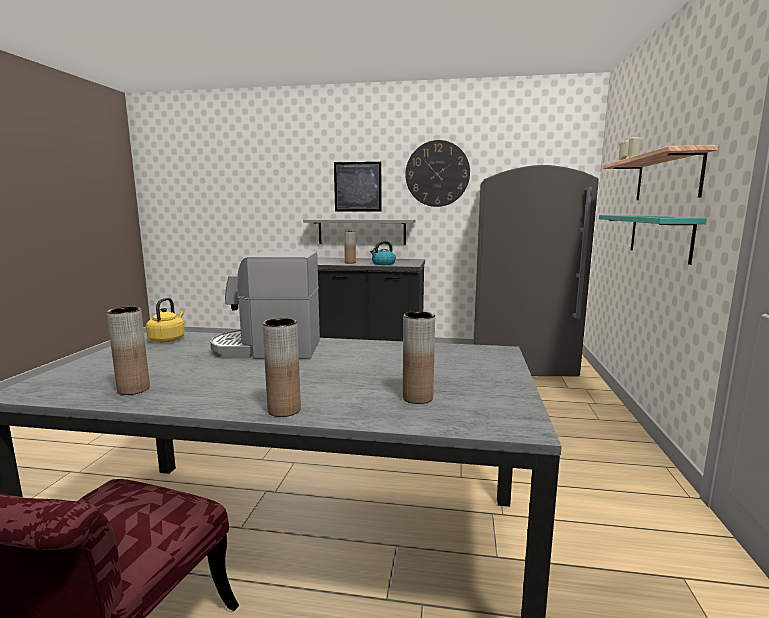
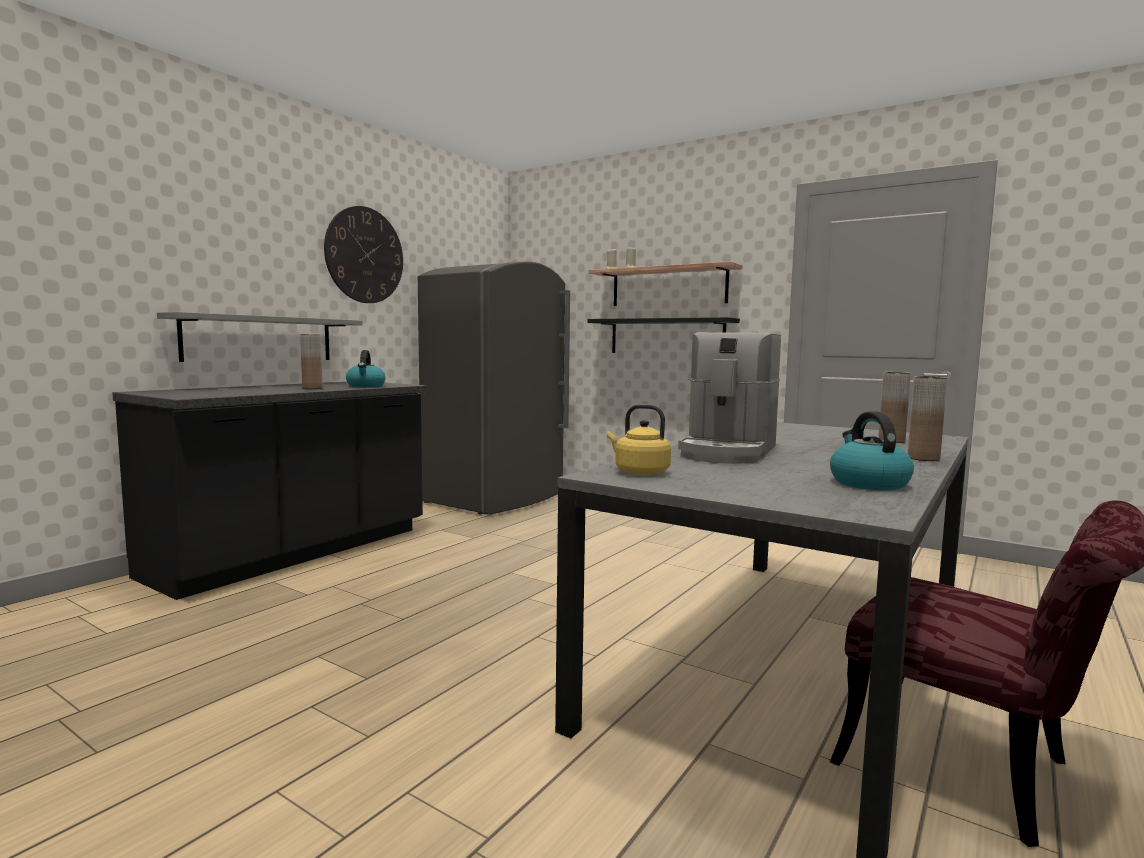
camera: 65 degrees left, 5 degrees down
brown vase [107,307,150,395] -> kettle [830,411,914,490]
picture [334,162,381,211] -> none
turquoise shelf [599,215,707,265] -> black shelf [588,317,740,353]

